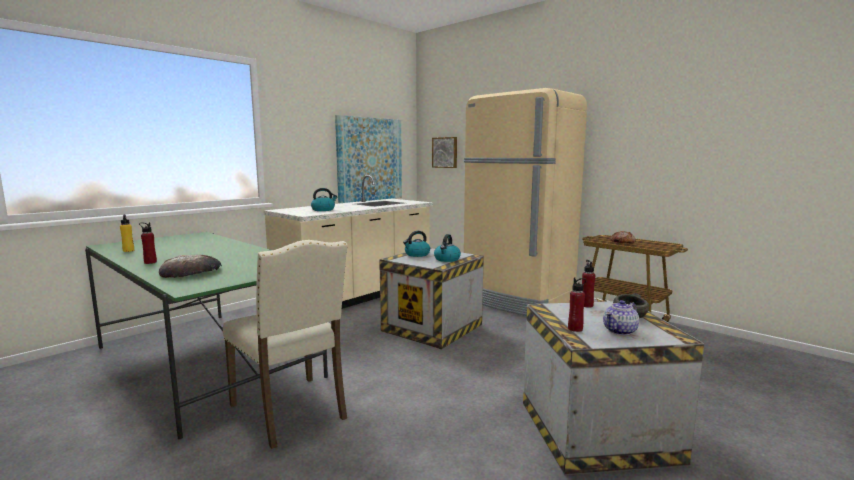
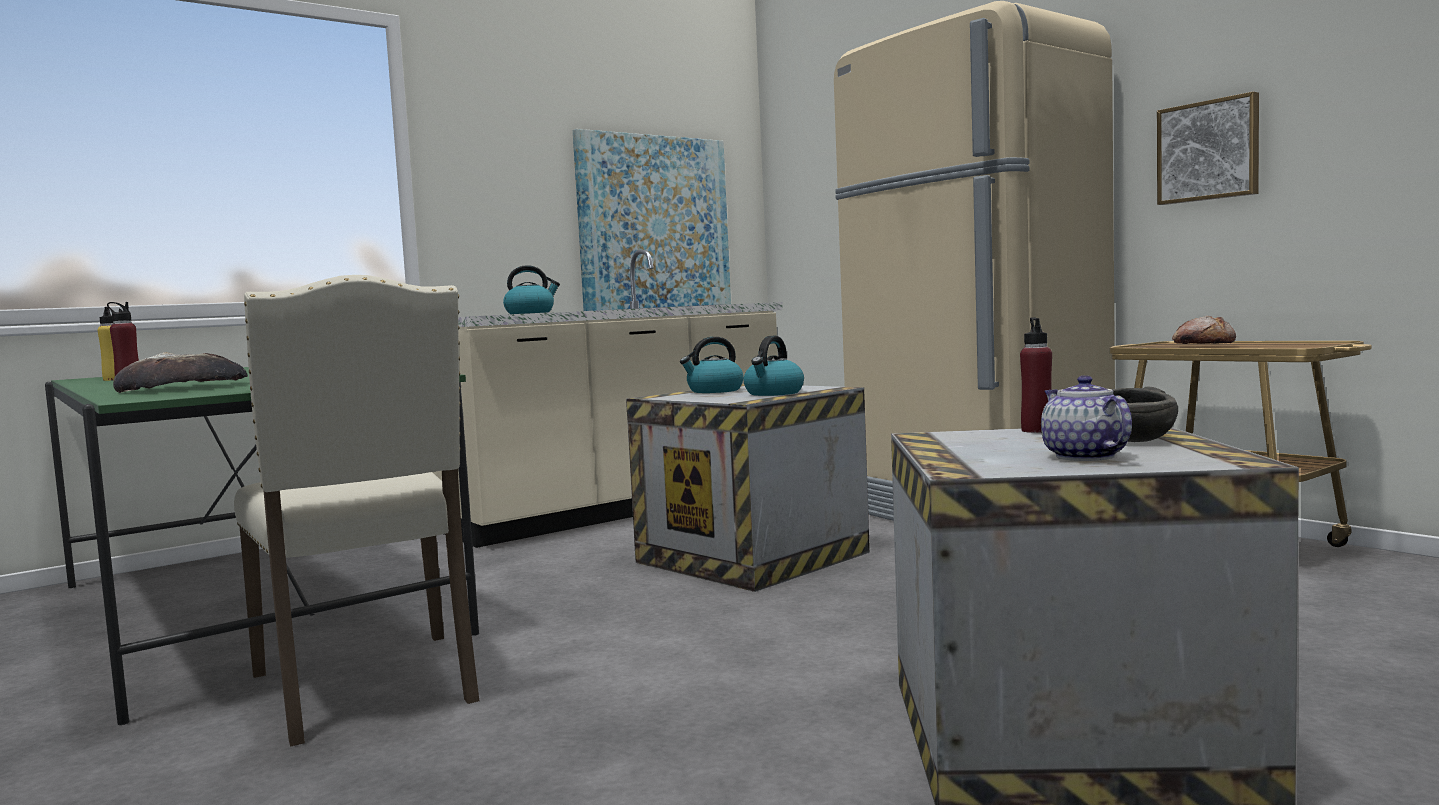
camera: 10 degrees right, 5 degrees down
picture [432,137,457,168] -> picture moved to [1157,91,1259,205]
red bottle [568,277,587,332] -> none
teapot [603,300,639,336] -> teapot turned 105 degrees clockwise [1041,375,1132,461]

